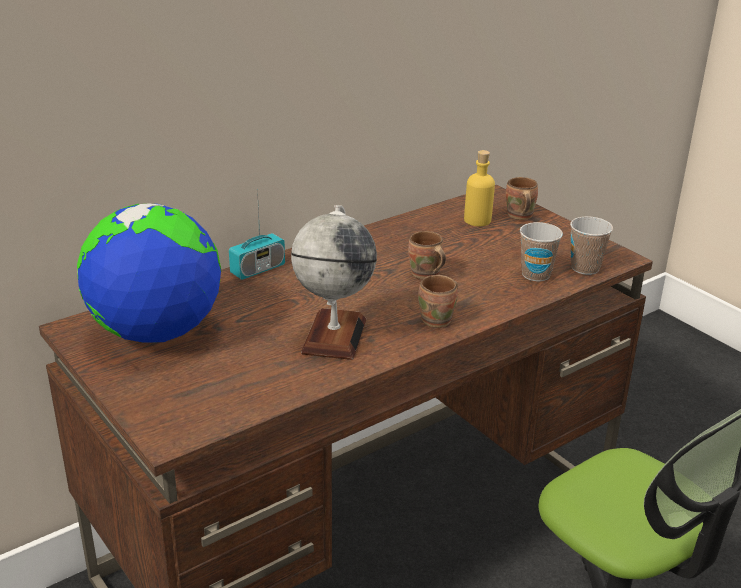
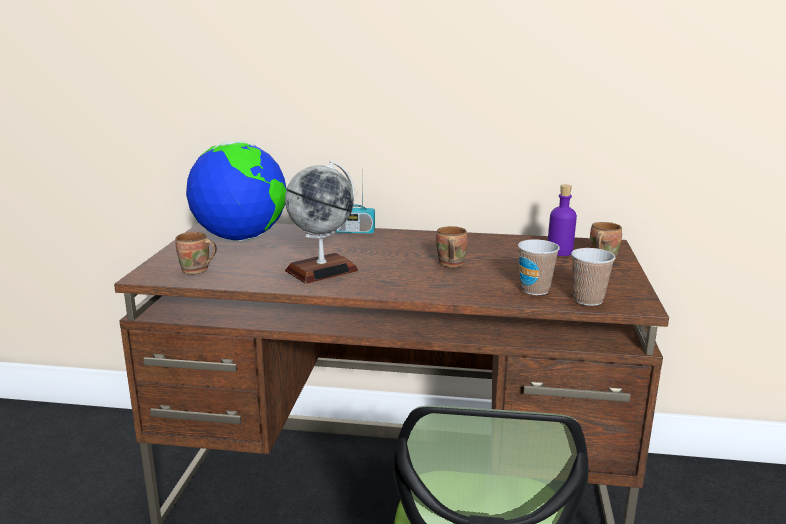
camera: 45 degrees right, 10 degrees down
brown mug [418,275,458,328] -> brown mug moved to [175,232,217,275]
yellow bottle [464,150,495,226] -> purple bottle [548,185,577,256]

